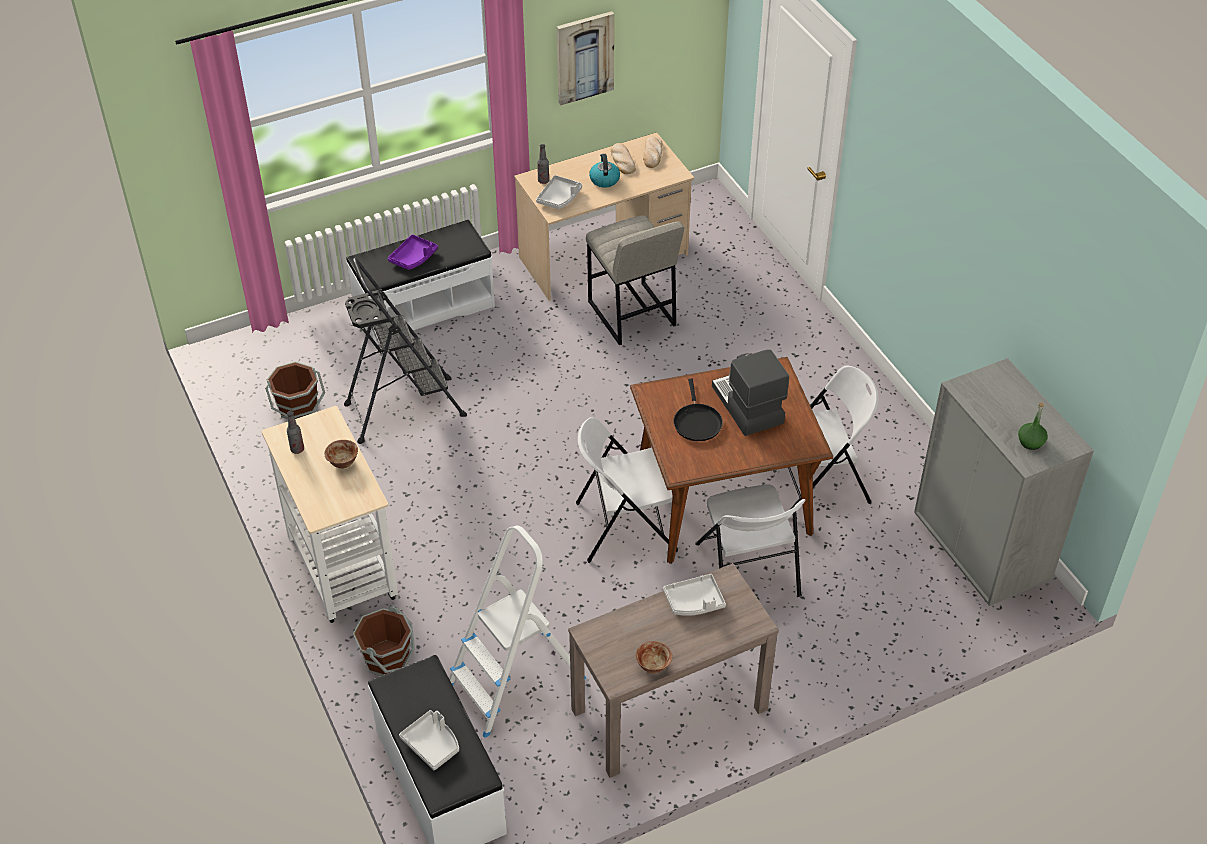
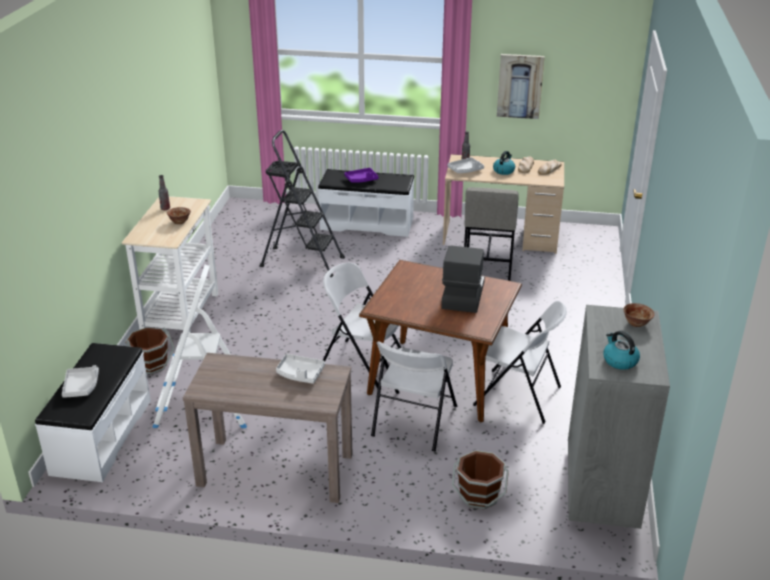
camera: 35 degrees right, 15 degrees down
brown bucket [265,362,325,419] -> brown bucket moved to [452,450,509,510]
bowl [636,641,673,674] -> bowl moved to [623,303,655,327]
black frying pan [674,379,723,441] -> none
green bottle [1018,403,1048,450] -> kettle [603,331,640,370]

